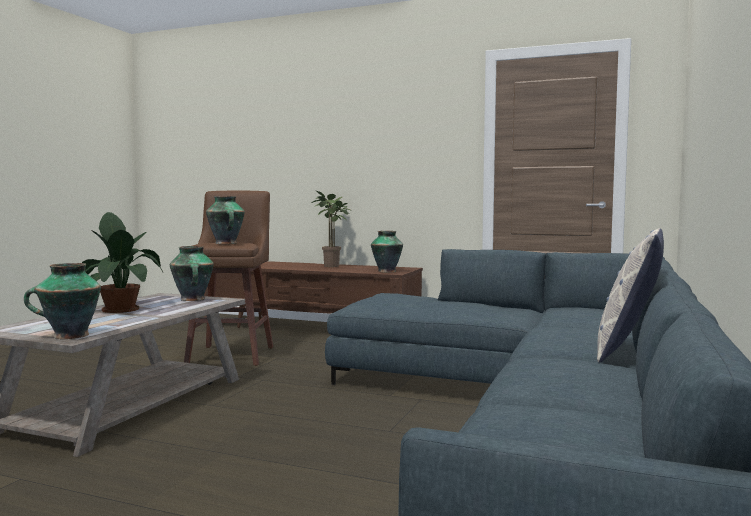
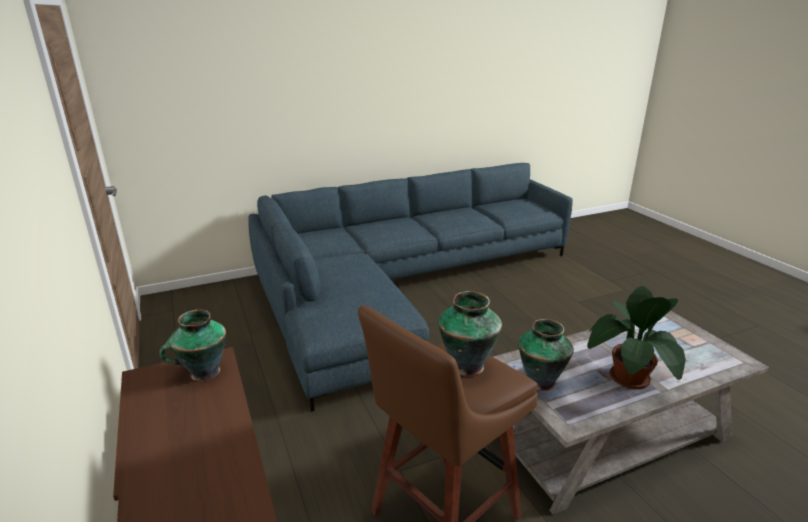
camera: 135 degrees left, 20 degrees up
vase [24,263,101,339] -> none
potted plant [311,191,352,267] -> none
pillow [597,228,664,363] -> none

